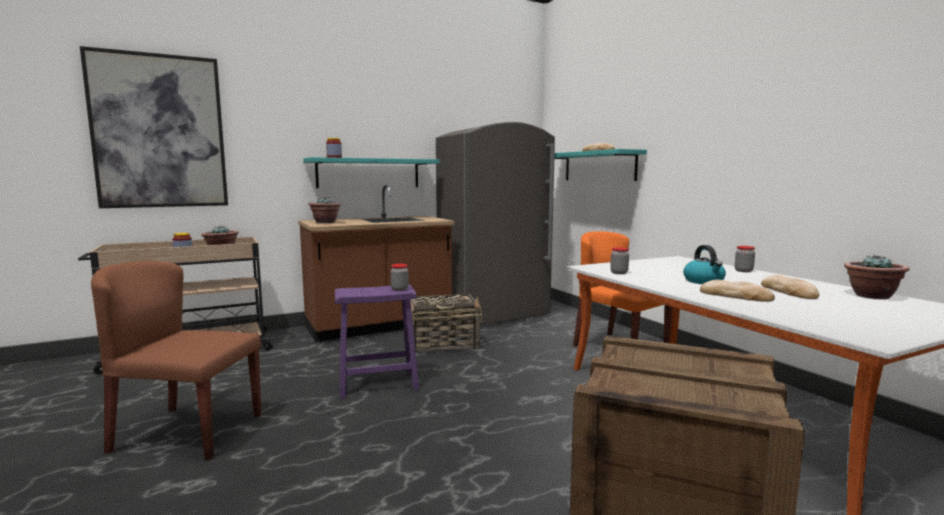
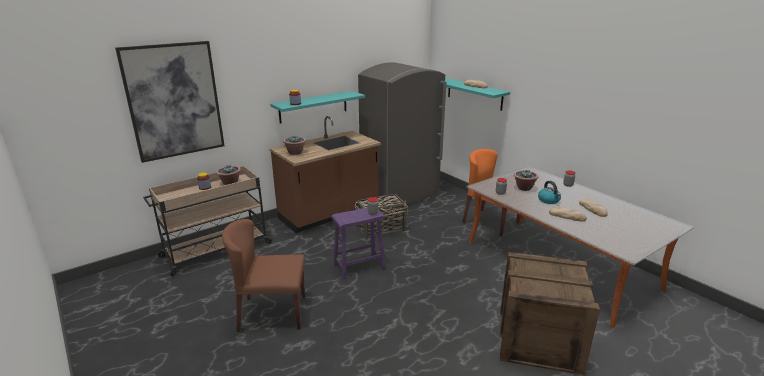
camera: 10 degrees left, 15 degrees up
potted plant [844,255,909,299] -> potted plant moved to [514,170,539,191]

